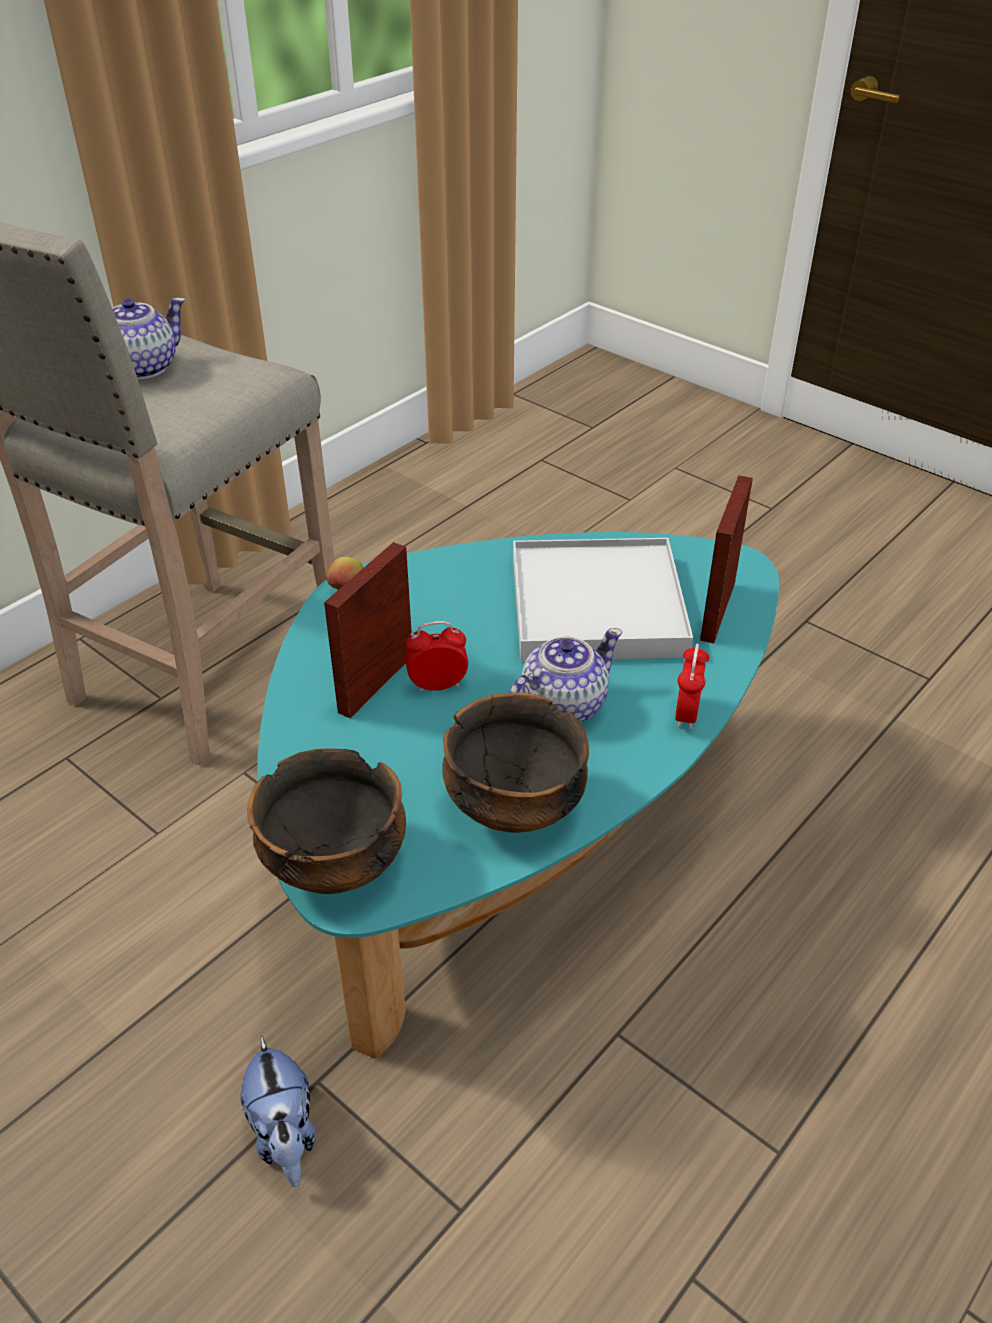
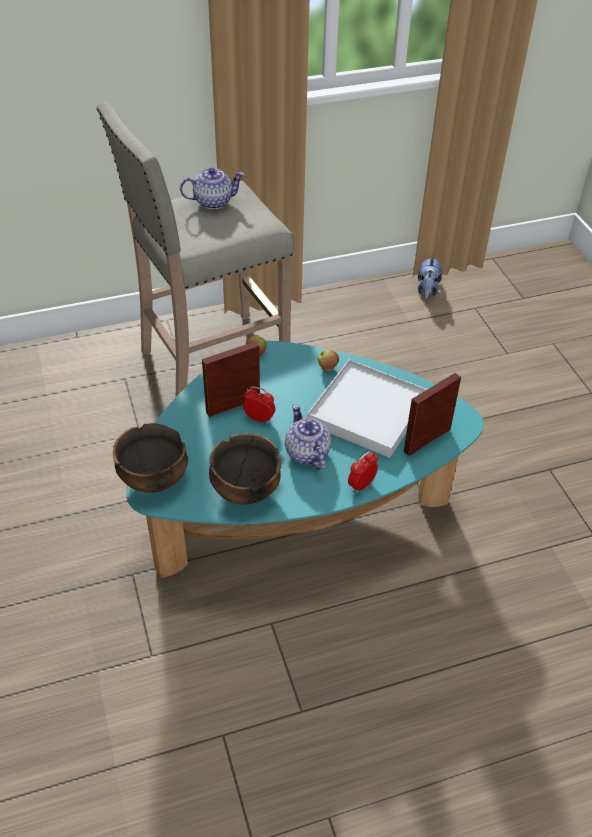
camera: 30 degrees right, 5 degrees up
plush toy [240,1036,316,1187] -> plush toy moved to [418,257,442,299]
teapot [509,628,622,722] -> teapot turned 105 degrees counterclockwise [285,404,331,470]
none -> apple [318,349,339,371]

